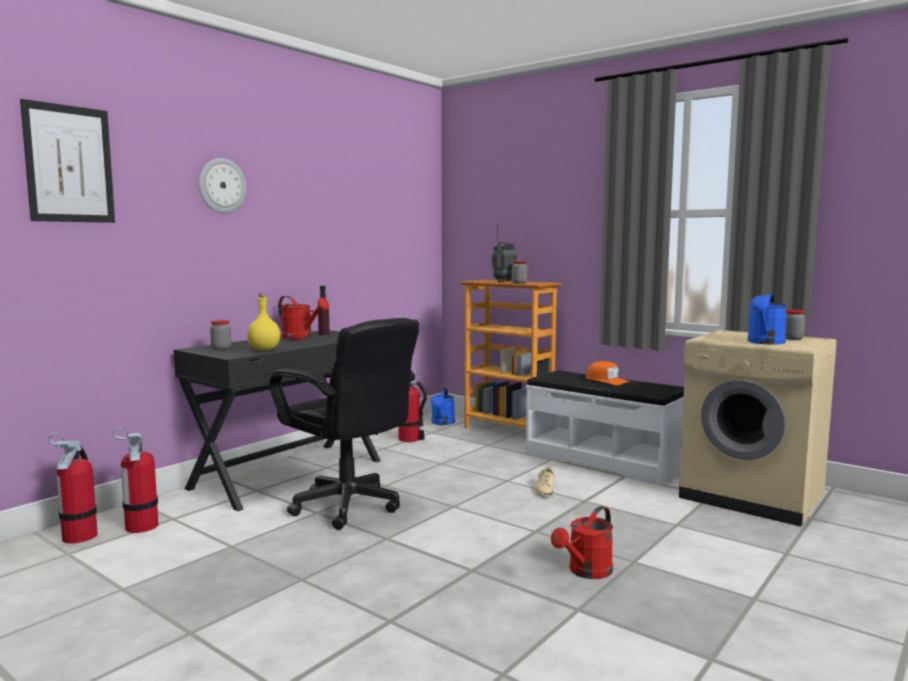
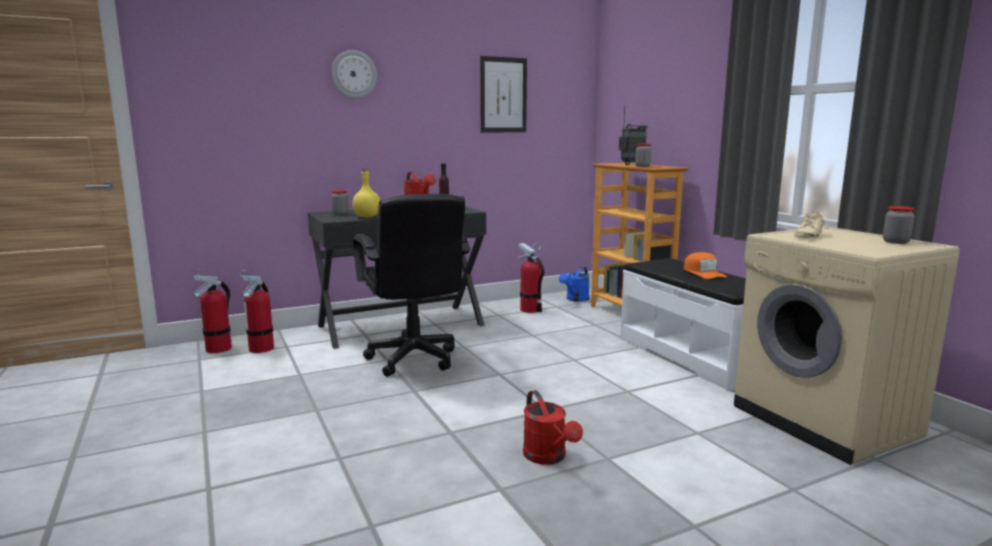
camera: 25 degrees right, 5 degrees up
picture [20,99,115,223] -> picture moved to [480,56,527,132]
beige shoe [535,467,555,496] -> beige shoe moved to [794,212,825,238]
red watering can [551,506,613,579] -> red watering can turned 90 degrees counterclockwise [523,390,583,465]
blue watering can [748,292,787,345] -> none

